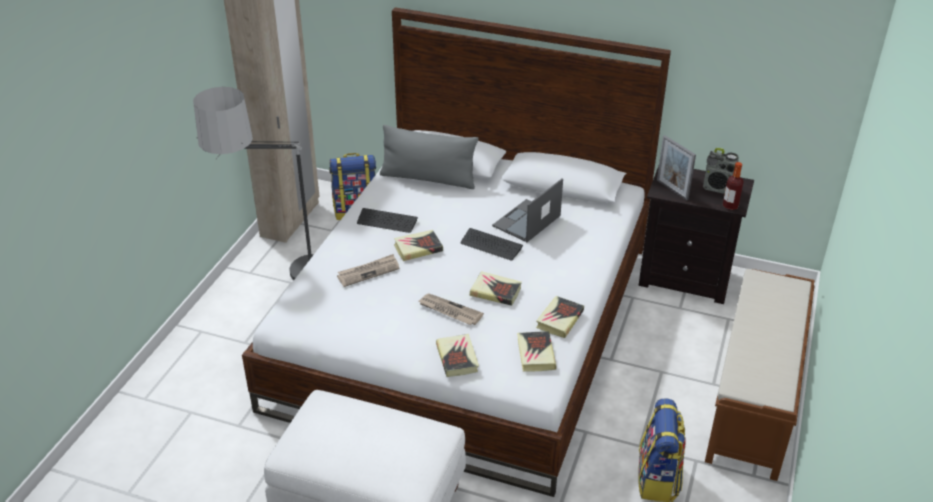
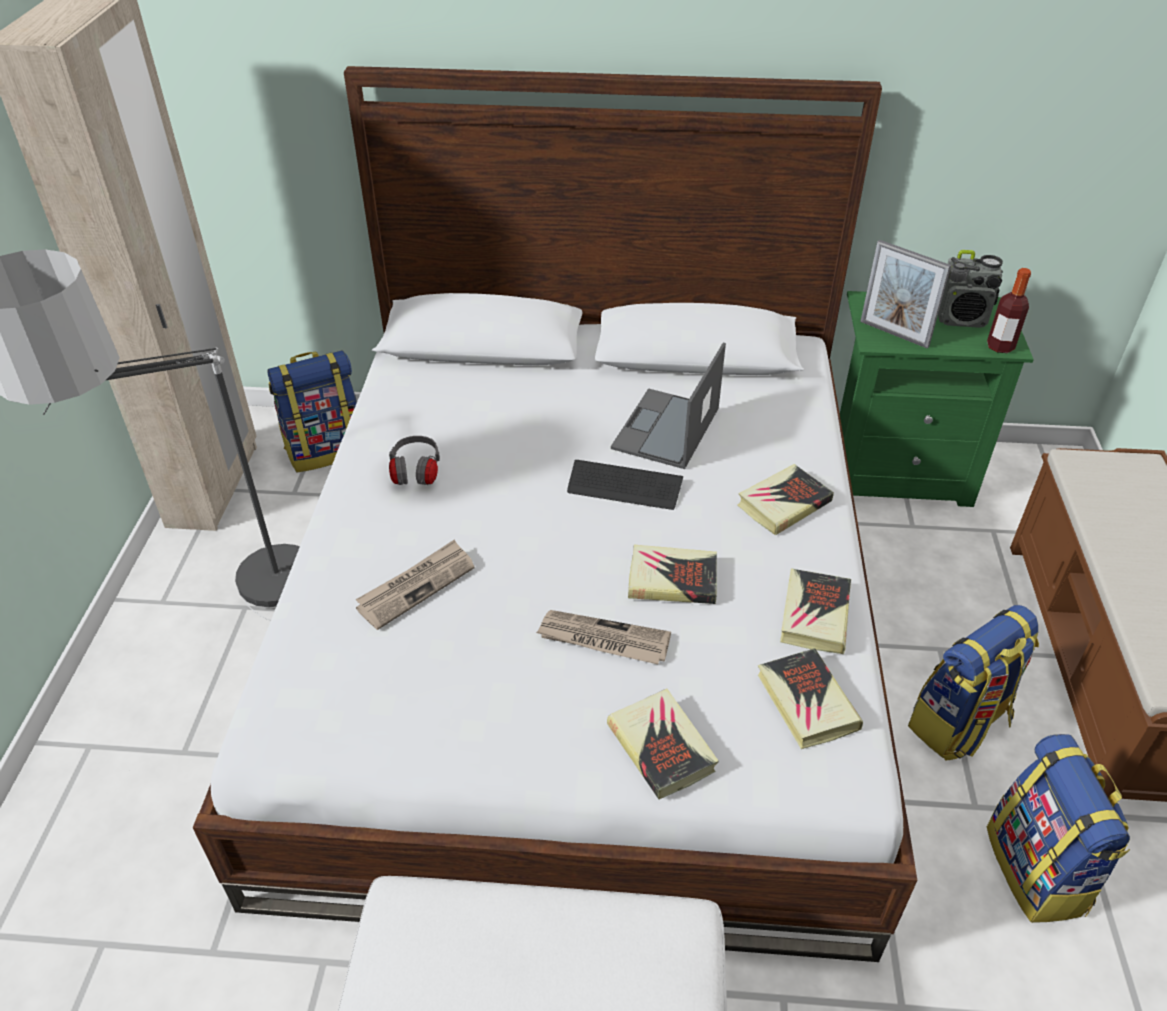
camera: 15 degrees left, 5 degrees up
keyboard [357,208,418,233] -> grey headphones [389,436,440,485]
grey pillow [380,124,479,189] -> none
book [394,230,443,261] -> book moved to [737,464,834,535]
black nightstand [638,166,754,304] -> green nightstand [840,291,1034,507]
none -> backpack [908,605,1039,761]

